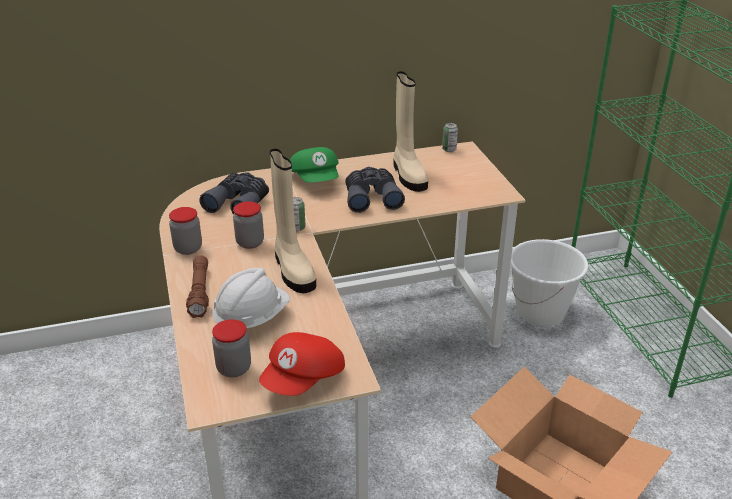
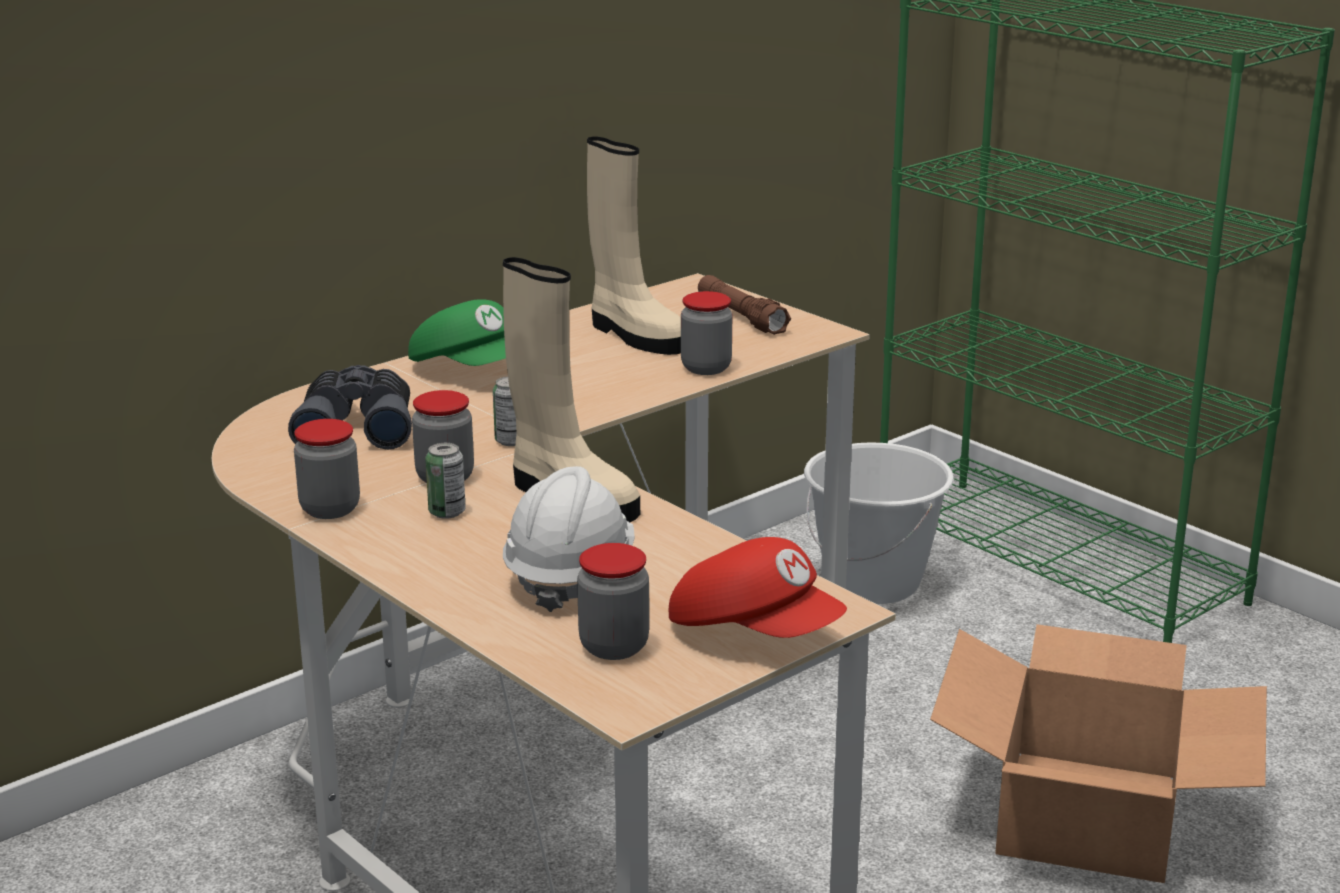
camera: 25 degrees left, 10 degrees down
brown flashlight [186,255,209,318] -> brown flashlight moved to [698,275,791,335]
red cap [259,332,345,396] -> red cap turned 60 degrees counterclockwise [669,537,847,638]
grey binoculars [345,167,405,213] -> none
can [442,123,458,152] -> can moved to [425,443,466,519]
none -> jar [681,291,732,375]

